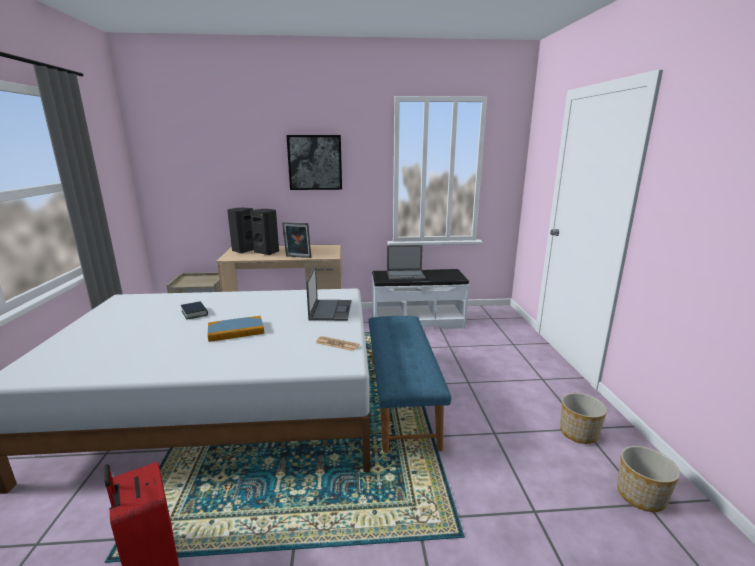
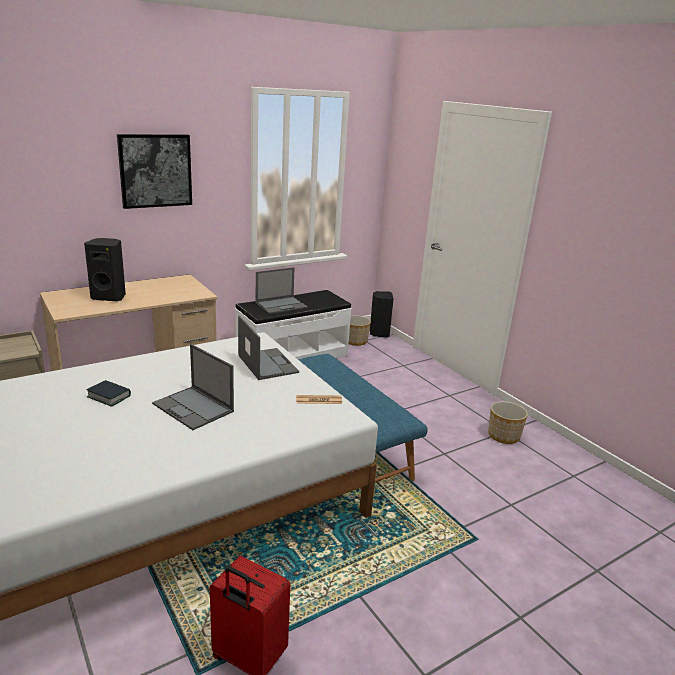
camera: 30 degrees left, 5 degrees up
book [208,316,264,342] -> laptop [152,344,234,430]
black speaker [227,208,254,253] -> black speaker moved to [370,291,393,338]
picture frame [282,222,311,258] -> none
planter [617,446,680,512] -> planter moved to [349,315,371,346]

